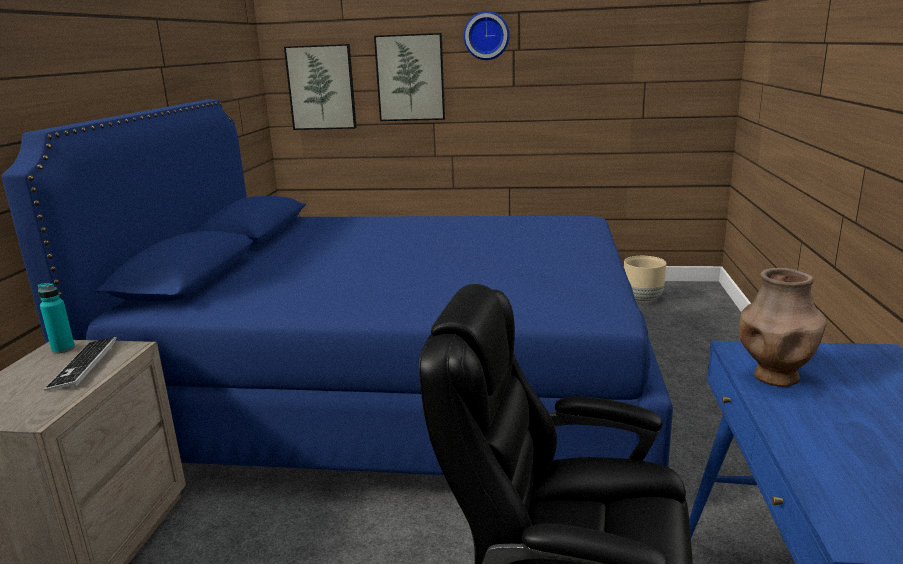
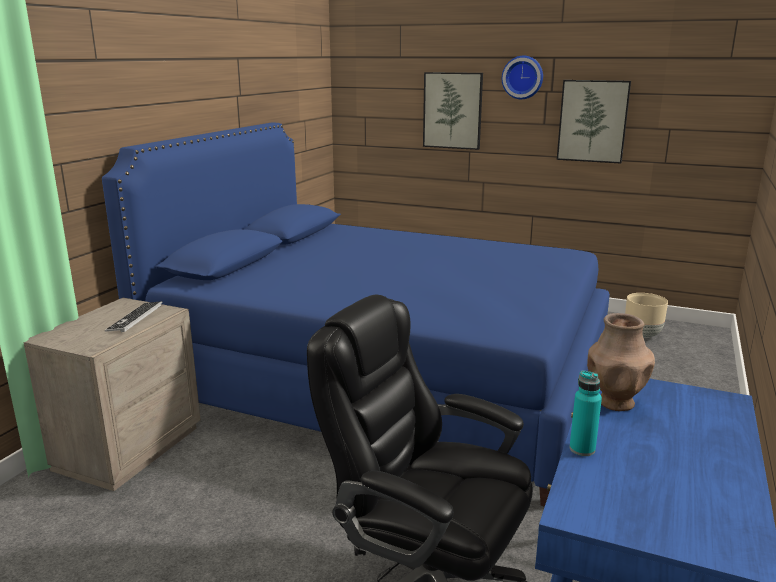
camera: 15 degrees right, 0 degrees up
turquoise bottle [38,283,75,354] -> turquoise bottle moved to [569,371,602,456]
picture [284,44,357,130] -> picture moved to [557,80,631,164]

